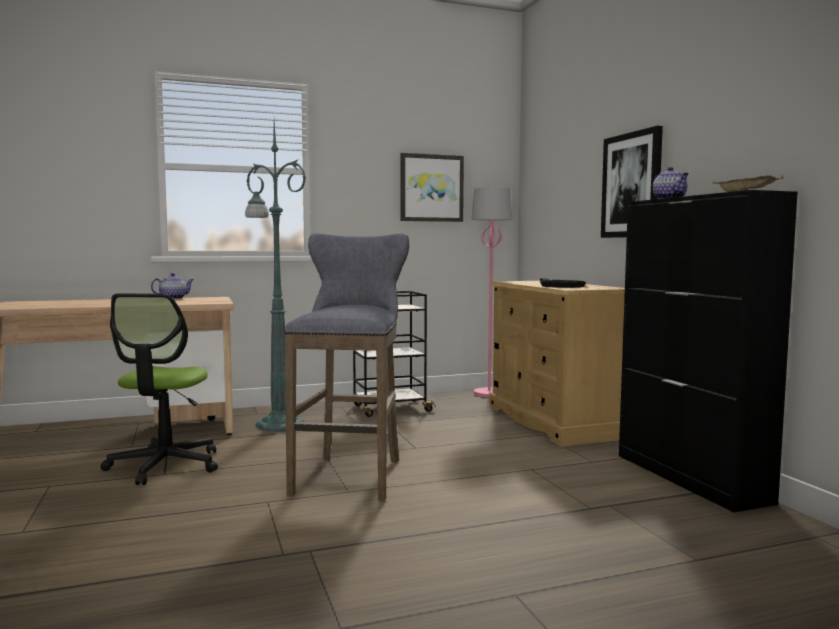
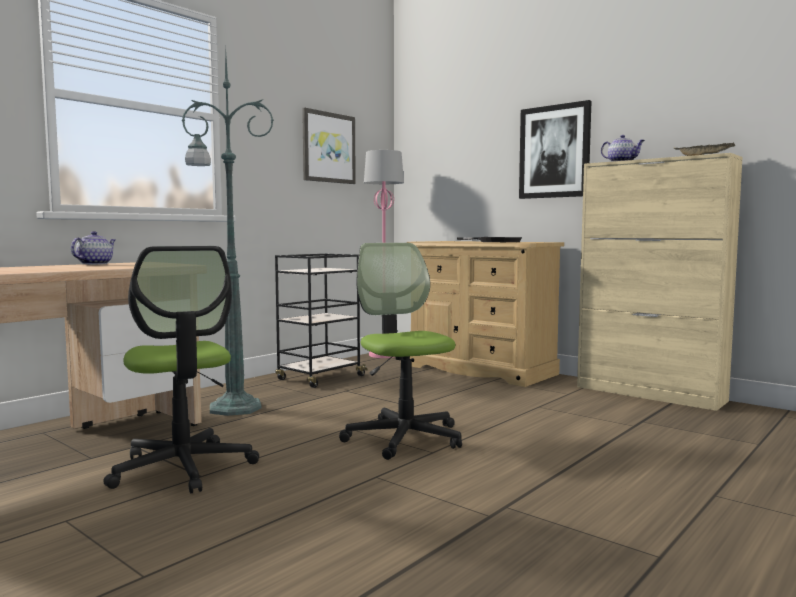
camera: 30 degrees left, 0 degrees up
grey stool [284,233,409,501] -> office chair [339,243,462,460]
black cabinet [619,190,798,513] -> beige cabinet [577,153,743,411]

